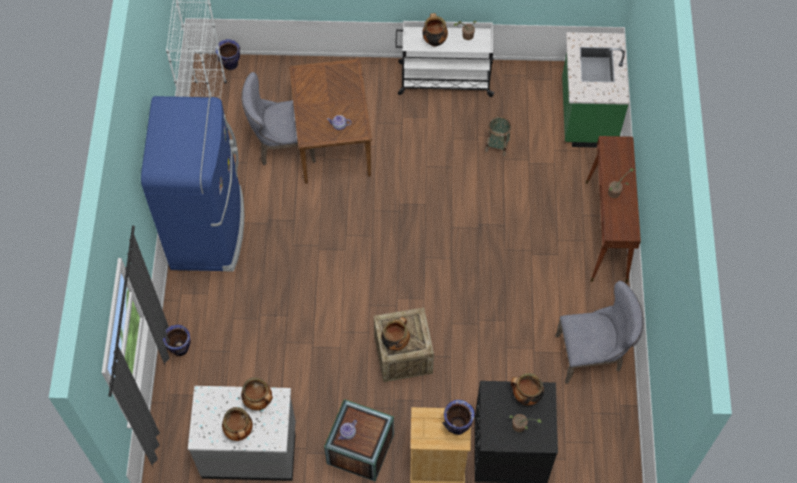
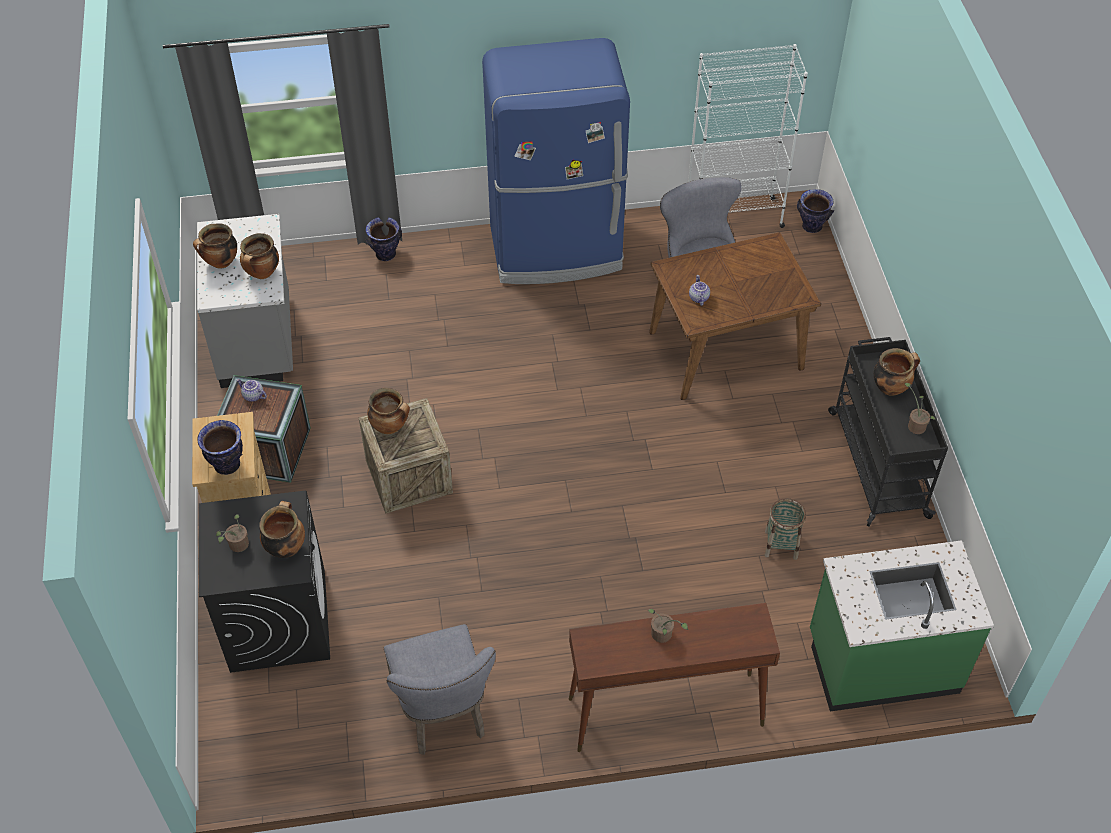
camera: 80 degrees right, 10 degrees down
white cart [395,21,495,97] -> black cart [828,337,948,527]

